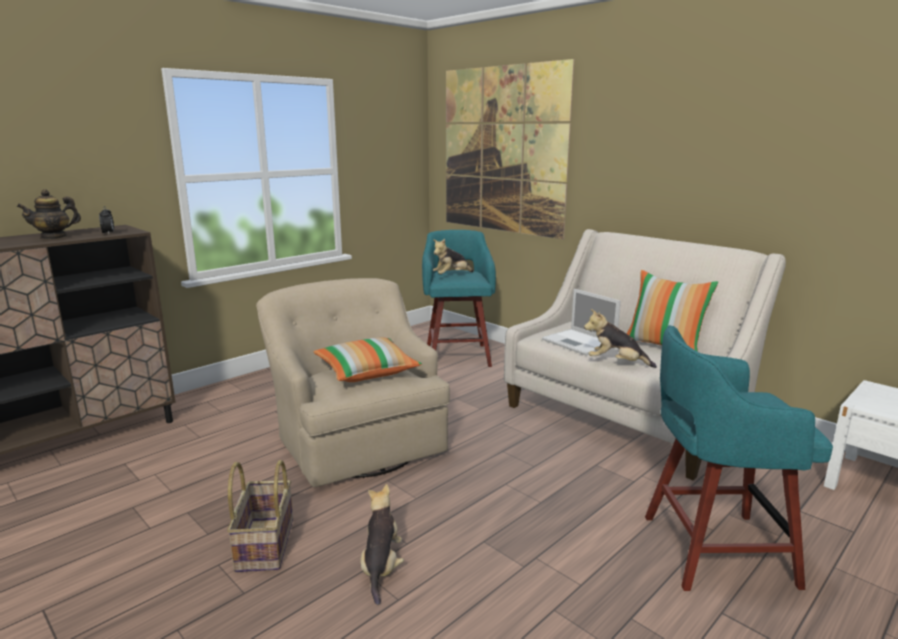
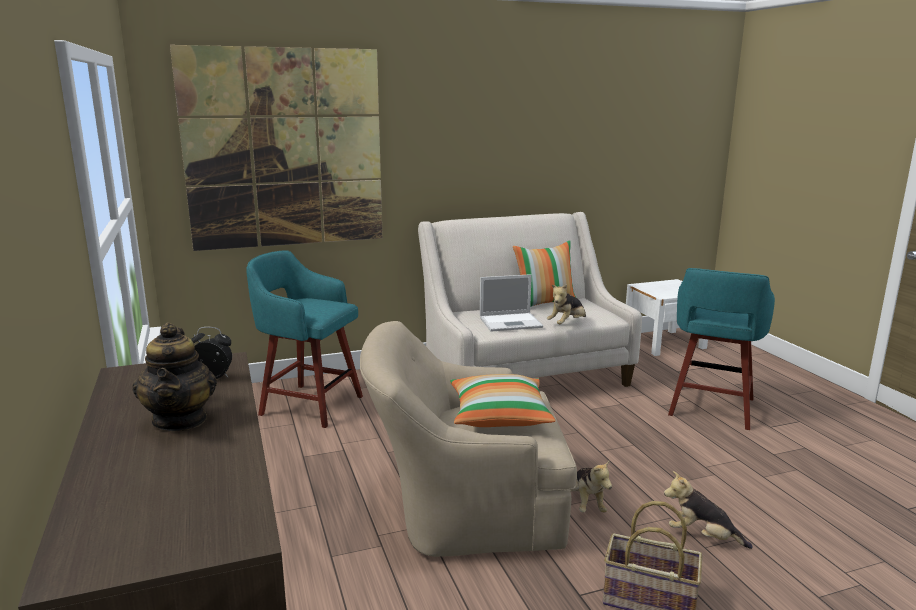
camera: 65 degrees left, 0 degrees up
plush toy [433,239,473,274] -> plush toy moved to [570,461,612,512]

